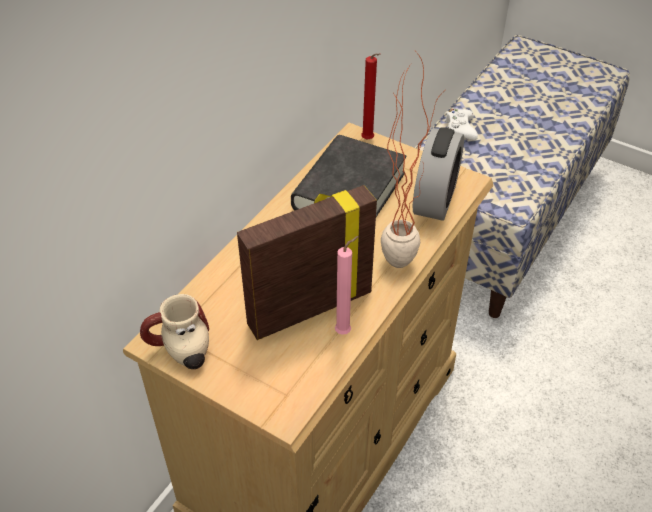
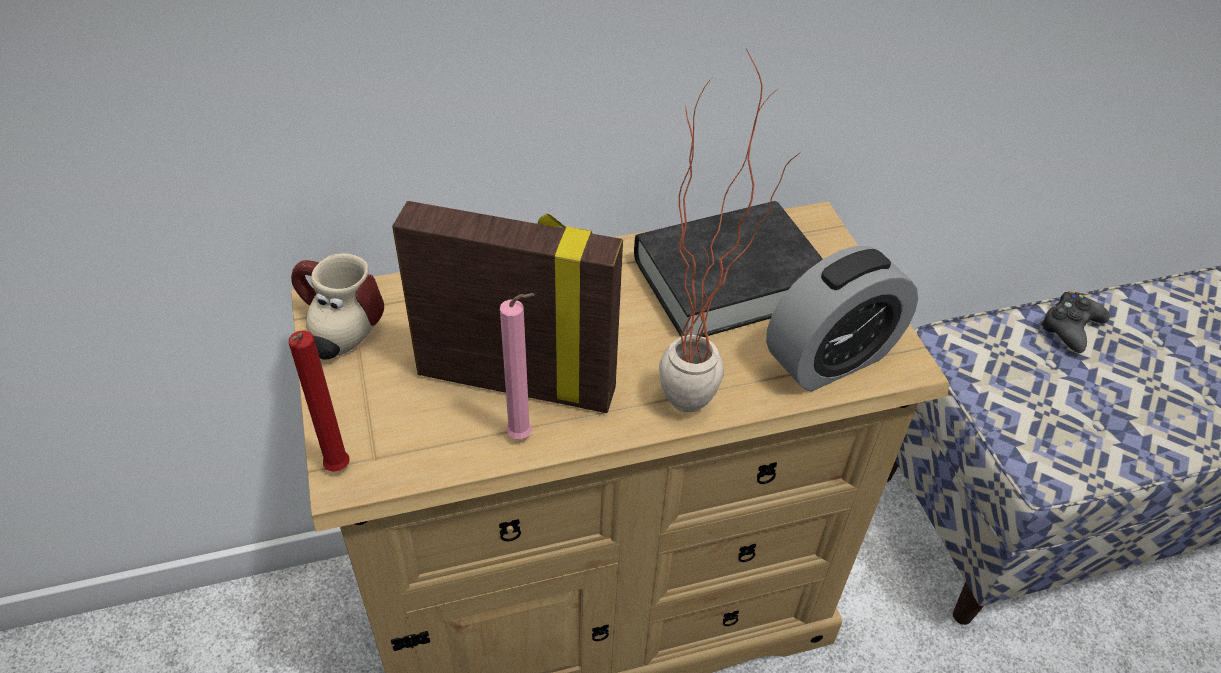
camera: 40 degrees right, 0 degrees up
red candle [361,53,381,140] -> red candle moved to [289,330,350,472]
white game controller [444,109,478,140] -> black game controller [1039,291,1110,353]

